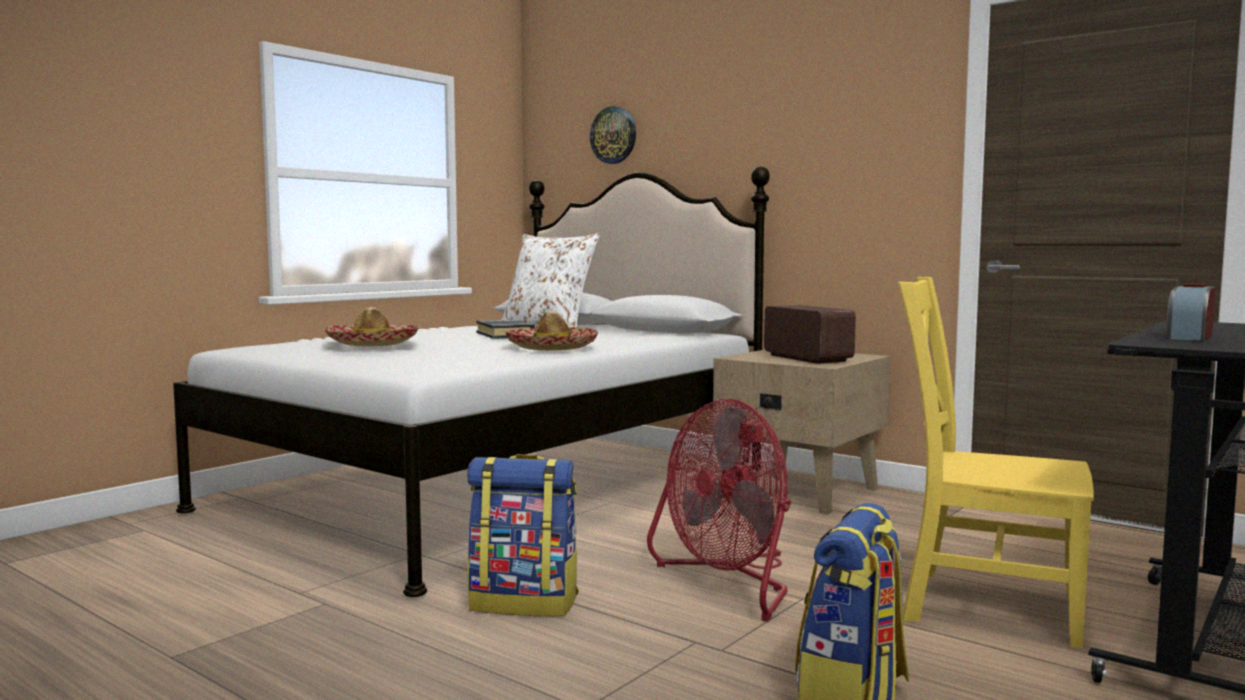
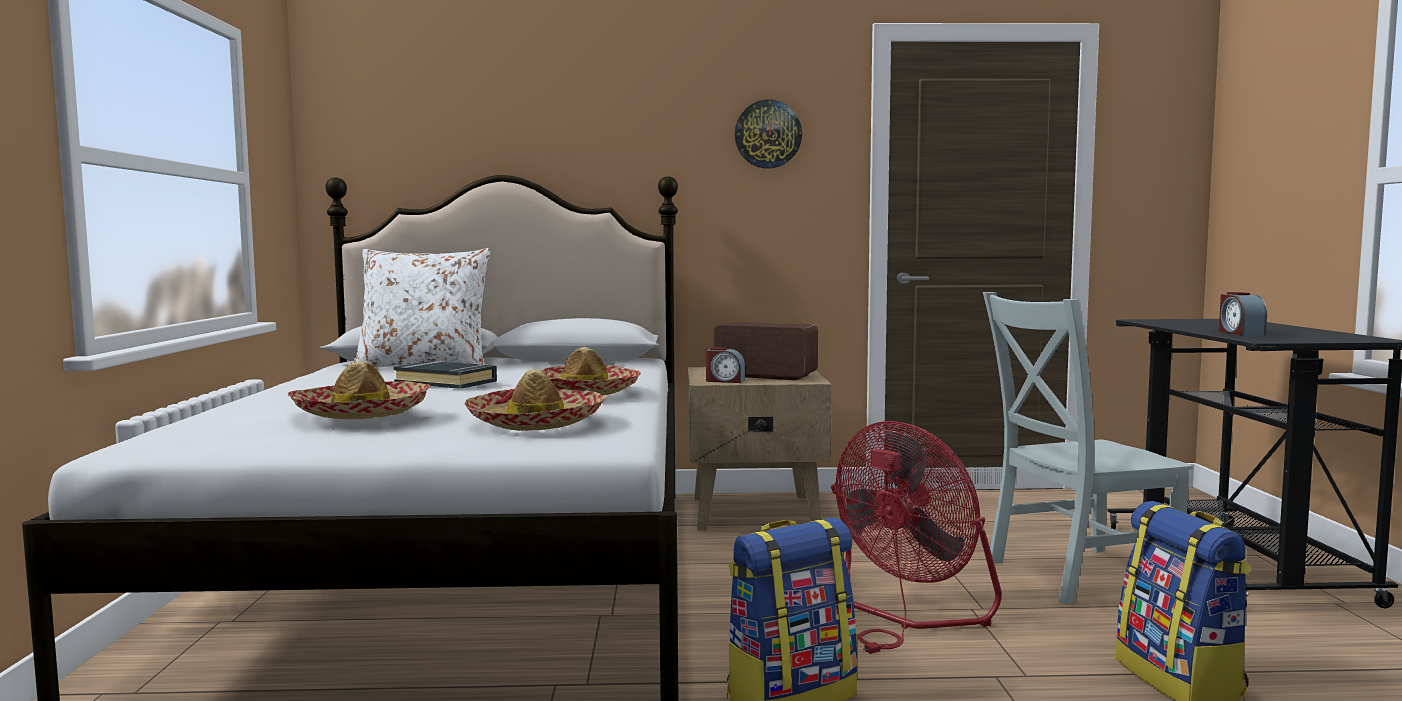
camera: 40 degrees left, 0 degrees up
wall clock [590,106,636,164] -> wall clock moved to [735,100,802,169]
red fan [647,399,791,621] -> red fan turned 150 degrees counterclockwise [831,421,1002,654]
yellow chair [898,277,1094,649] -> grey chair [983,292,1193,604]
none -> hat [465,369,605,431]
none -> alarm clock [706,347,745,383]

